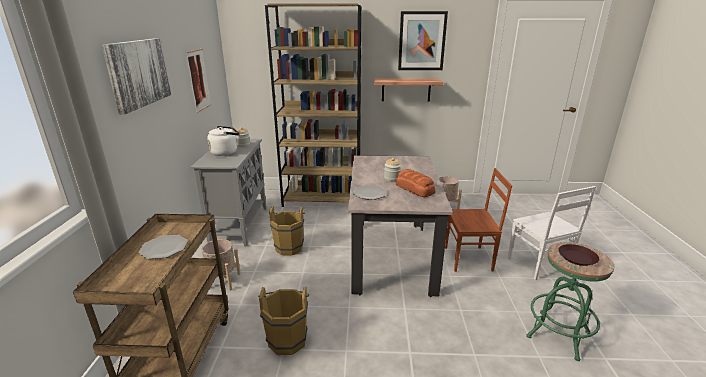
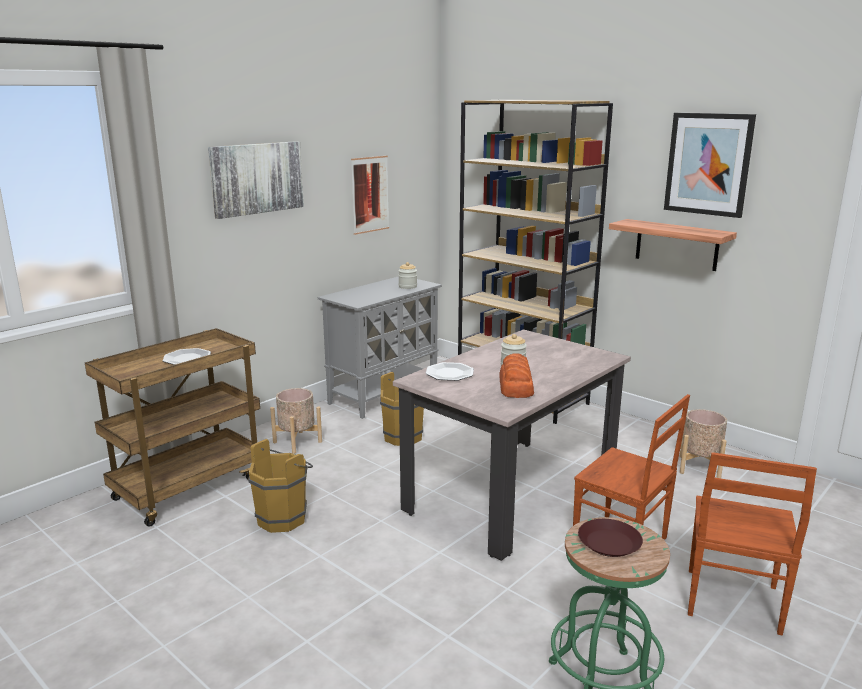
camera: 40 degrees right, 5 degrees down
white kettle [207,126,240,156] -> none
white chair [507,186,596,280] -> brown chair [688,452,817,635]

